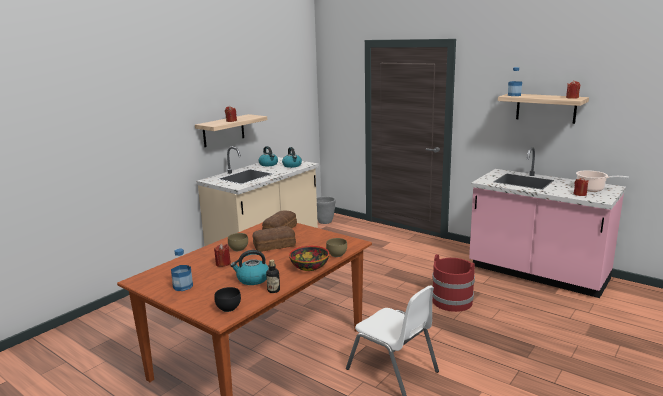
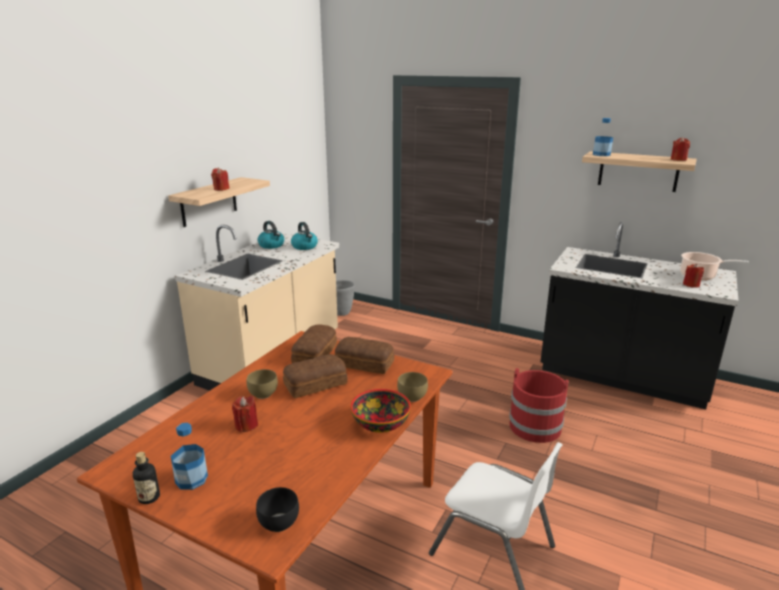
camera: 10 degrees left, 5 degrees up
kettle [230,250,269,285] -> none
bottle [266,260,280,293] -> bottle moved to [133,452,160,504]
pink counter [469,147,626,298] -> black counter [540,222,738,409]
none -> bread [335,337,394,374]

